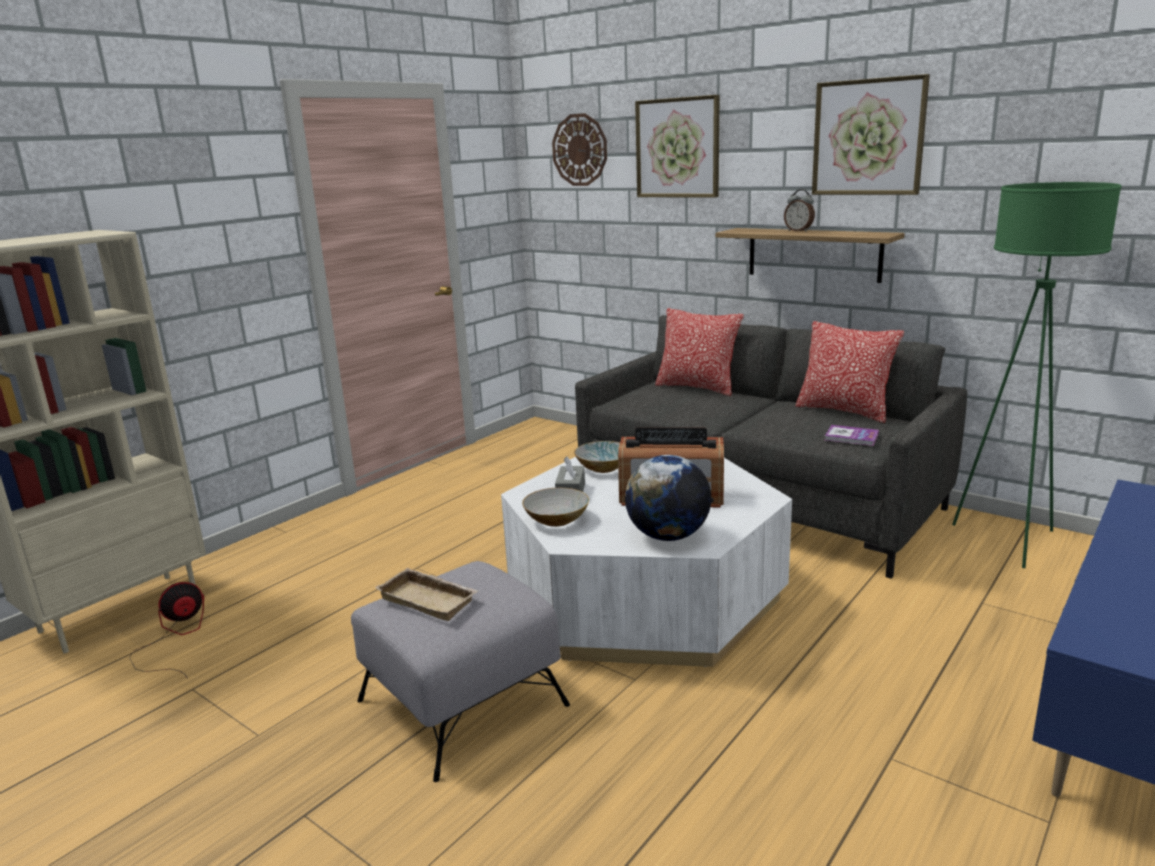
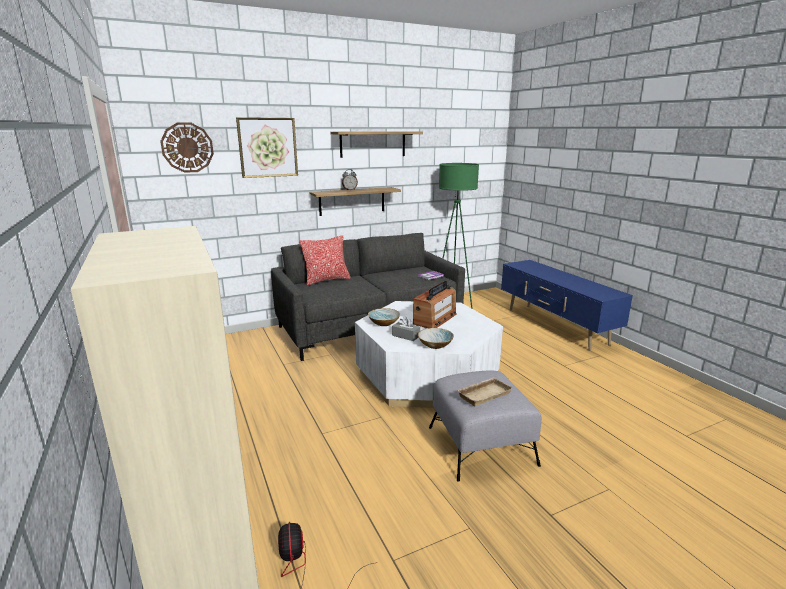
camera: 65 degrees left, 0 degrees up
globe [625,455,711,541] -> none
pillow [795,321,904,423] -> none
picture [812,74,930,195] -> shelf [330,131,423,158]

